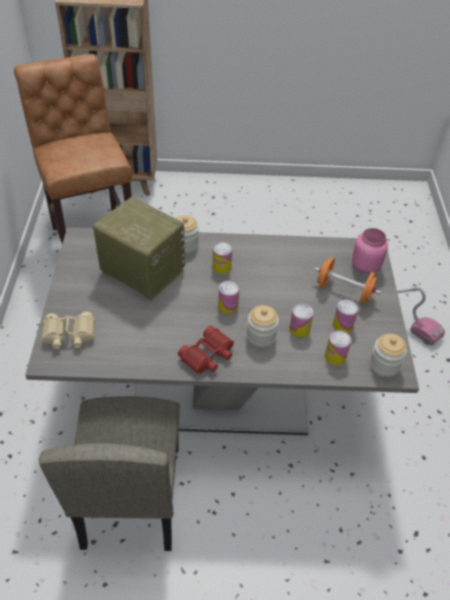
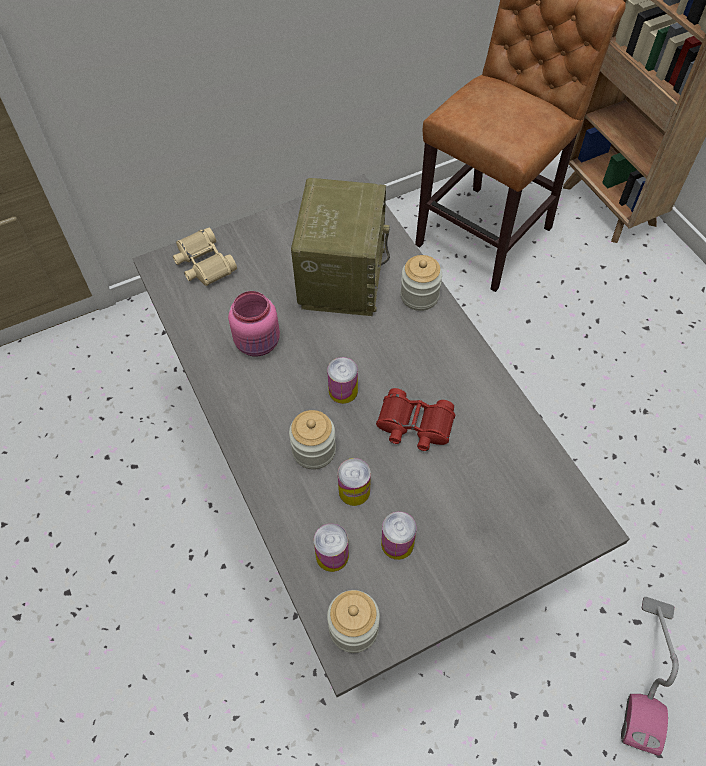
camera: 65 degrees right, 10 degrees up
beige chair [39,396,180,551] -> none
red binoculars [178,326,234,374] -> red binoculars moved to [376,388,456,451]
can [212,242,232,274] -> none
orange dumbbell [314,257,381,304] -> none
pink jar [352,228,388,274] -> pink jar moved to [228,291,280,356]

